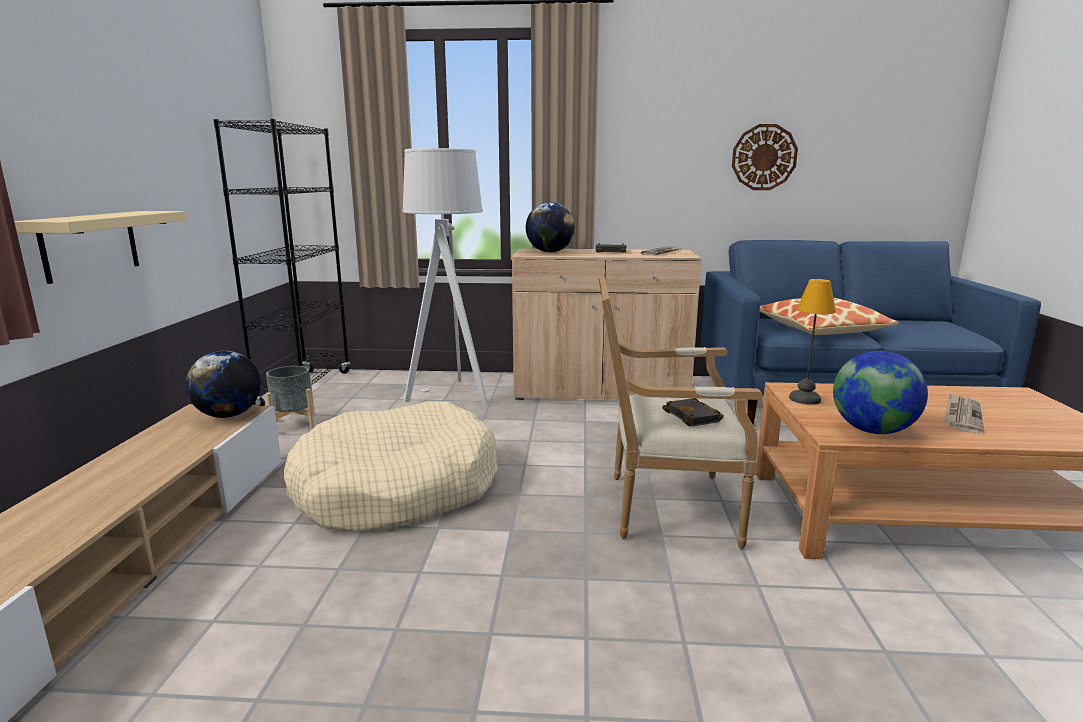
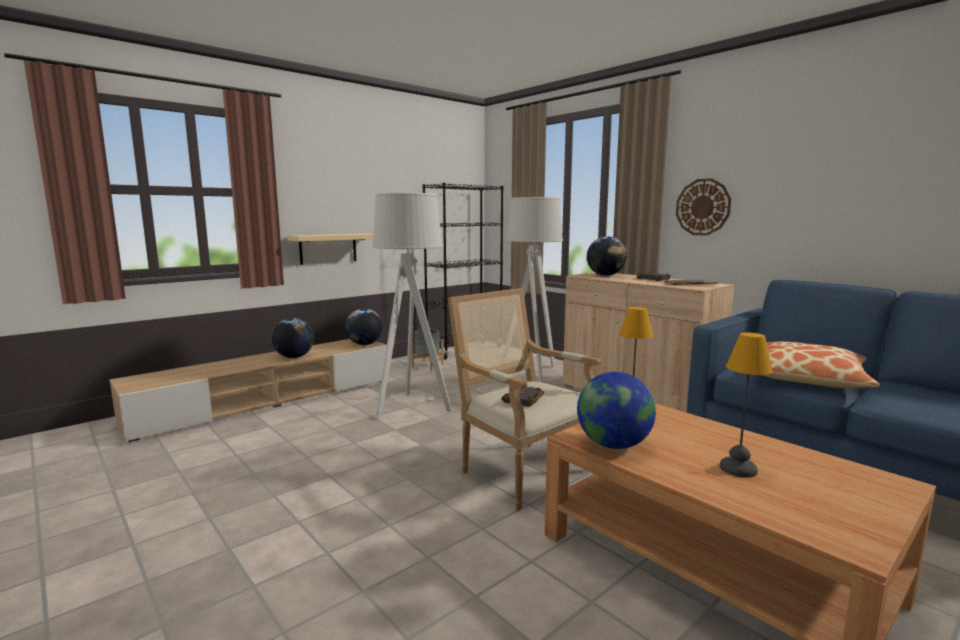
camera: 45 degrees right, 5 degrees down
beige dog bed [284,401,498,531] -> grey floor lamp [372,193,452,418]
wall clock [732,124,798,190] -> wall clock moved to [676,178,731,236]
newspaper [944,393,984,434] -> table lamp [720,332,773,478]
none -> globe [272,318,314,358]

